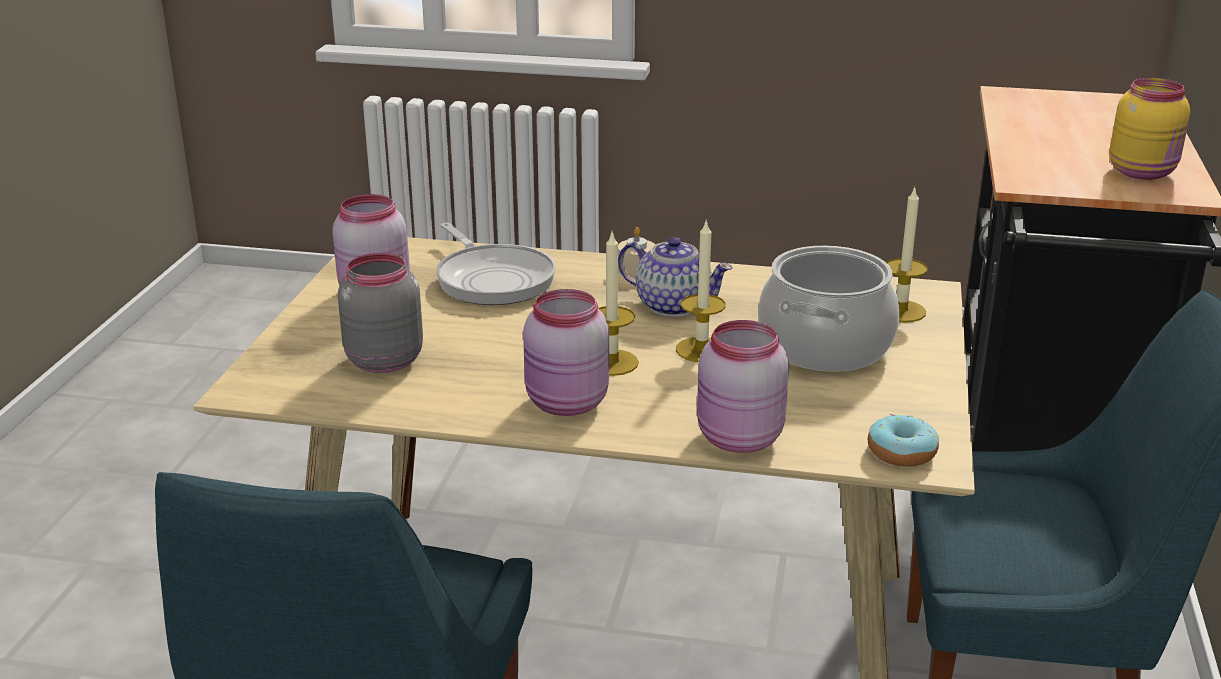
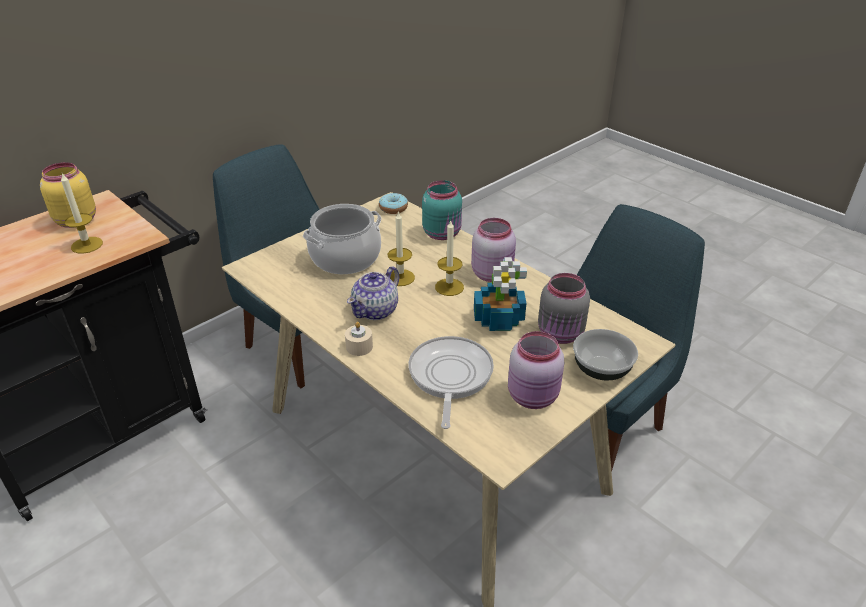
camera: 145 degrees left, 10 degrees up
teapot [618,237,733,317] -> teapot turned 120 degrees counterclockwise [347,266,399,320]
pink jar [697,320,789,453] -> turquoise jar [422,180,462,240]
candle [886,187,928,322] -> candle moved to [61,173,103,254]
none -> potted plant [474,257,527,331]
none -> bowl [573,329,638,380]

